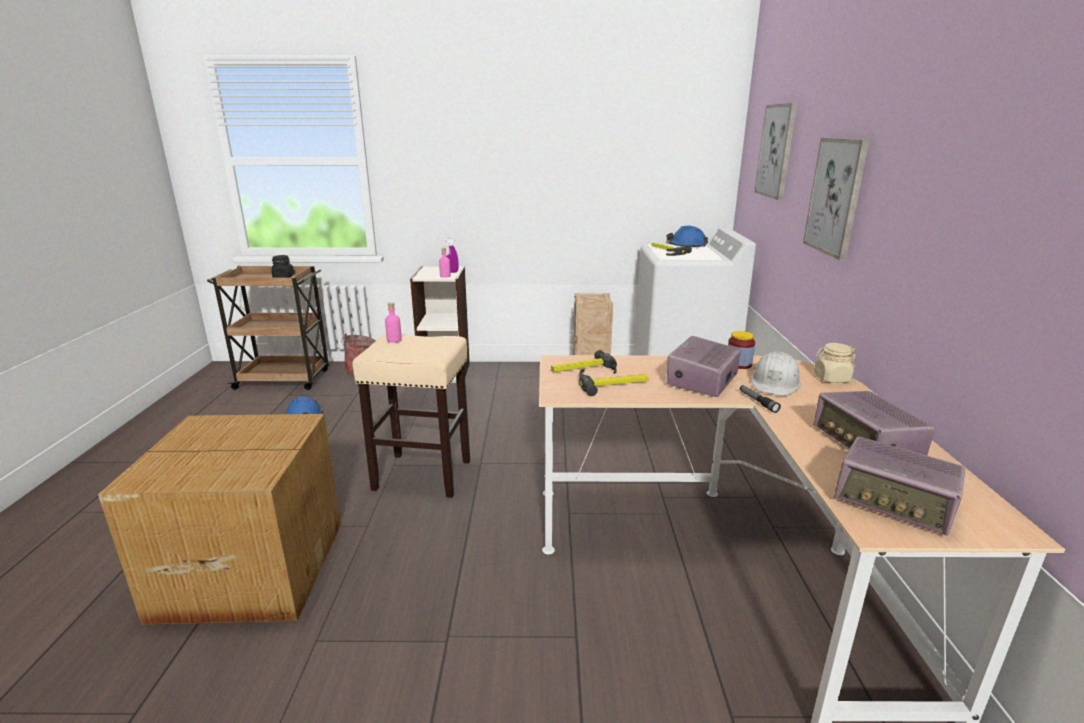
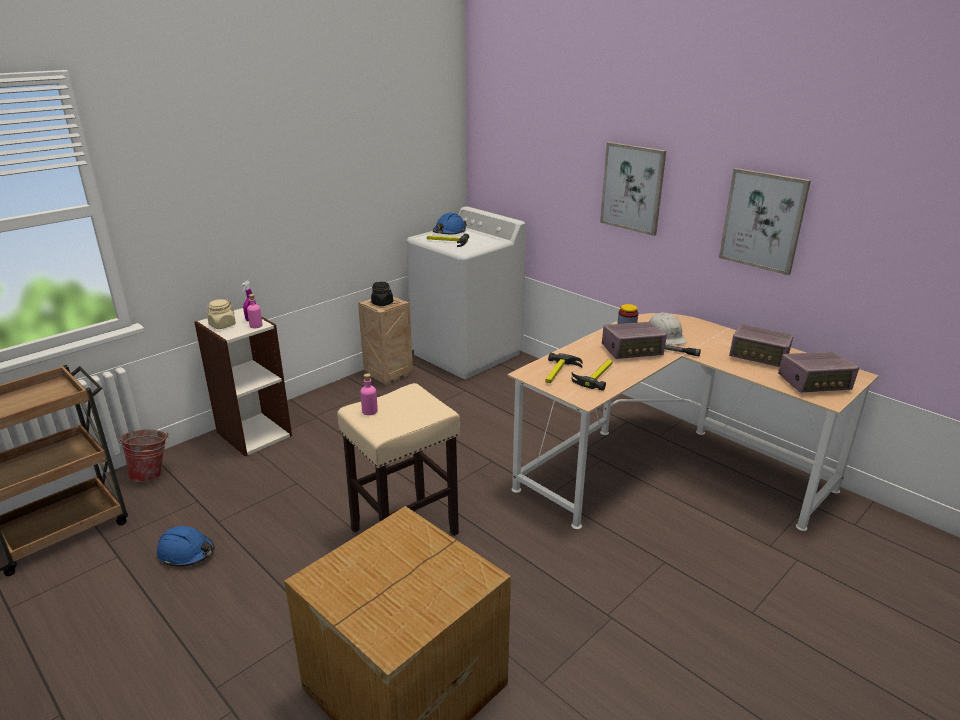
camera: 45 degrees left, 5 degrees up
black jar [271,255,294,278] -> black jar moved to [371,282,393,306]
radio [667,336,741,397] -> radio turned 90 degrees counterclockwise [602,322,667,359]
picture [755,103,797,200] -> picture moved to [719,168,811,275]
beige jar [814,343,856,383] -> beige jar moved to [205,299,236,329]

